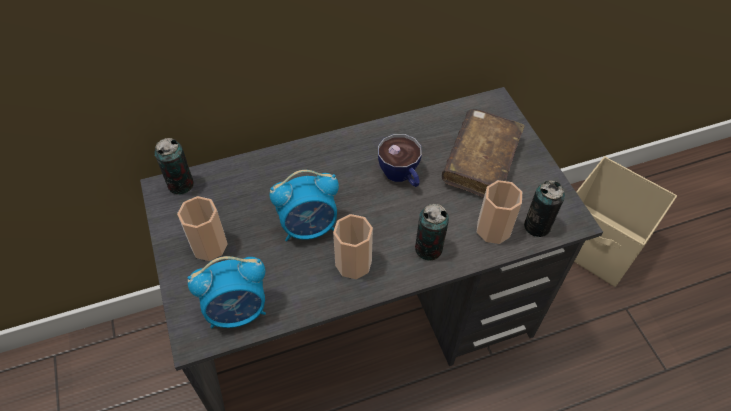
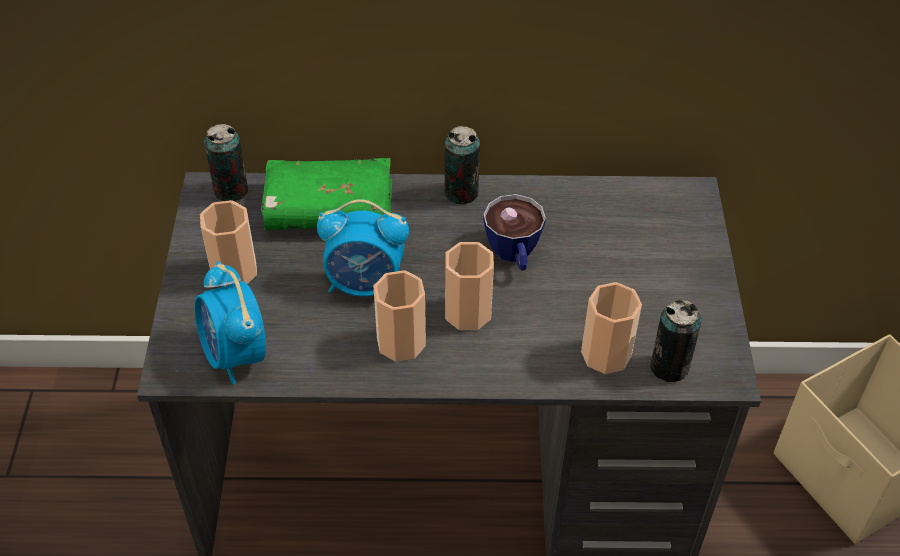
camera: 20 degrees right, 5 degrees down
alarm clock [188,256,266,328] -> alarm clock turned 60 degrees clockwise [195,261,266,385]
can [415,204,449,261] -> can moved to [444,126,480,204]
brown book [442,109,524,198] -> none
none -> green book [261,158,392,230]
none -> cup [445,242,494,330]

